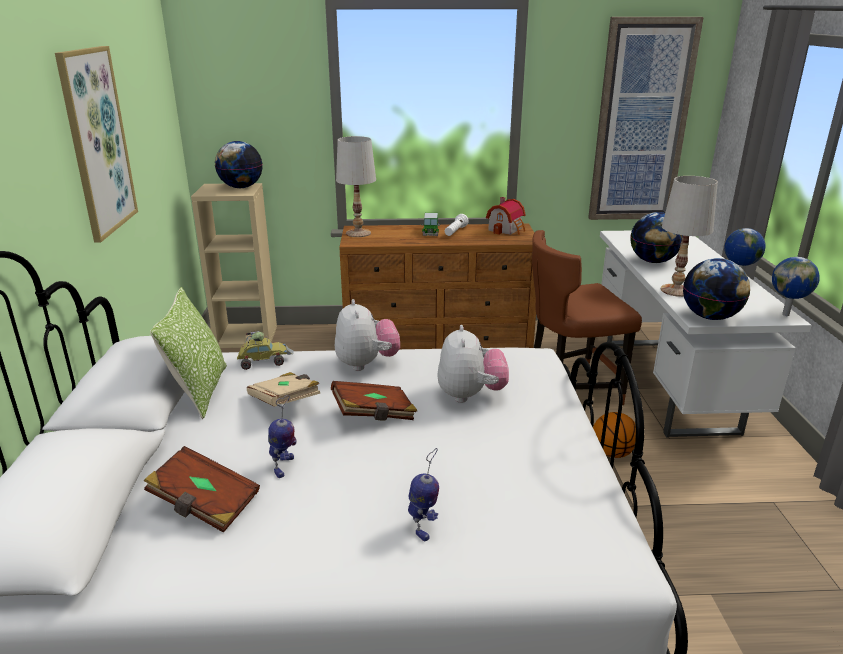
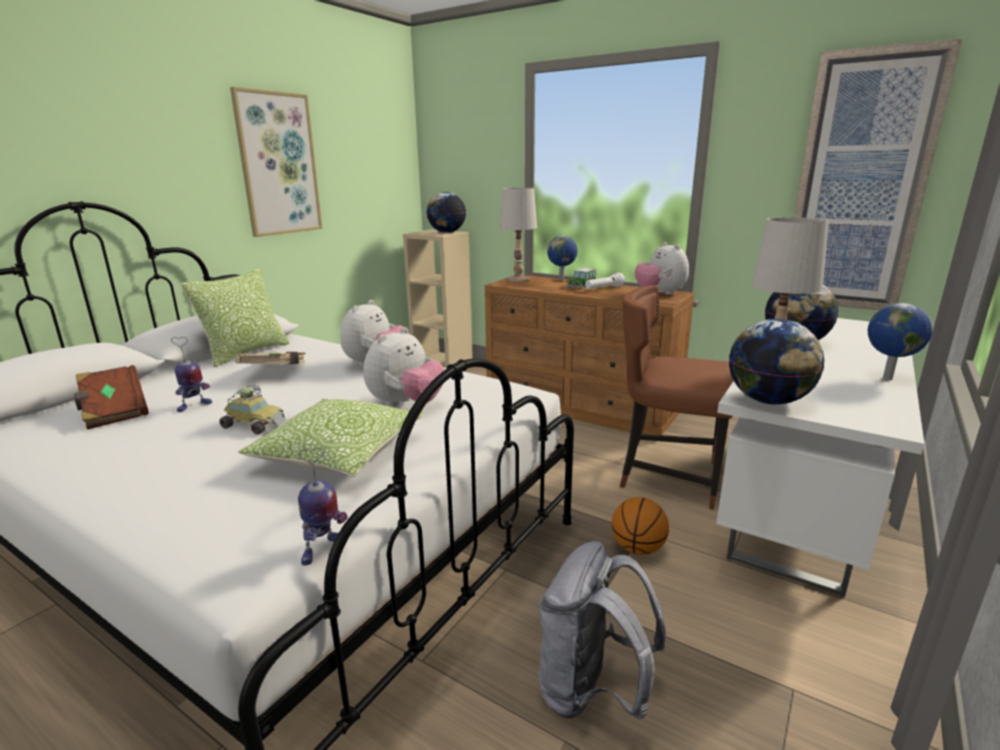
camera: 35 degrees right, 5 degrees down
toy car [237,331,294,370] -> toy car moved to [219,385,287,435]
brown book [331,381,417,421] -> none
toy robot [408,448,439,541] -> toy robot moved to [298,448,348,566]
toy house [486,197,526,235] -> plush toy [635,242,689,295]
globe [772,257,820,316] -> globe moved to [547,235,578,281]
none -> pillow [238,399,424,477]
none -> grey backpack [538,541,666,719]

